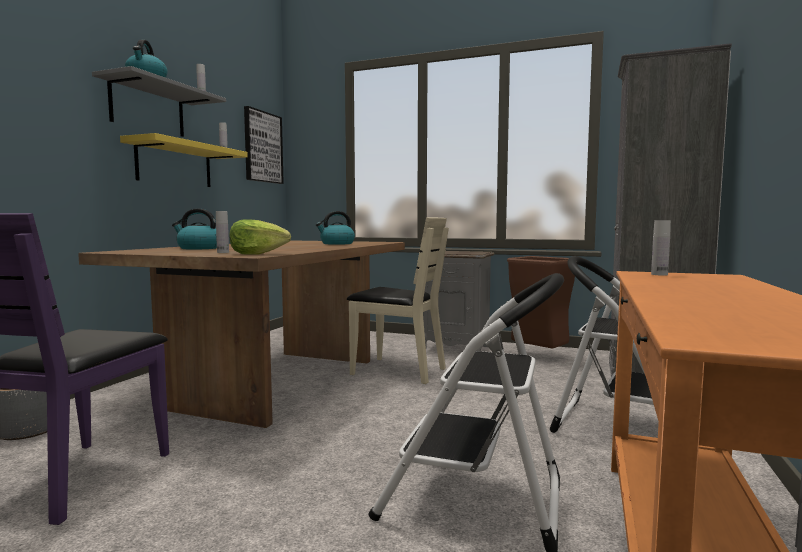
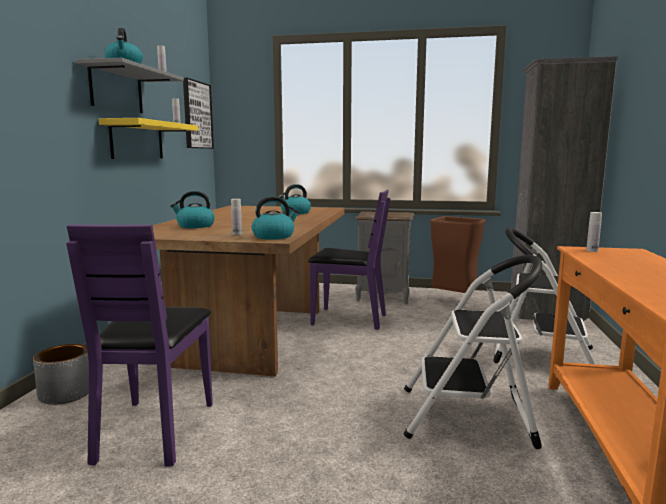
camera: 10 degrees left, 5 degrees up
lettuce [229,219,291,255] -> kettle [252,196,299,240]
beige chair [347,217,449,384] -> purple chair [308,190,391,330]

